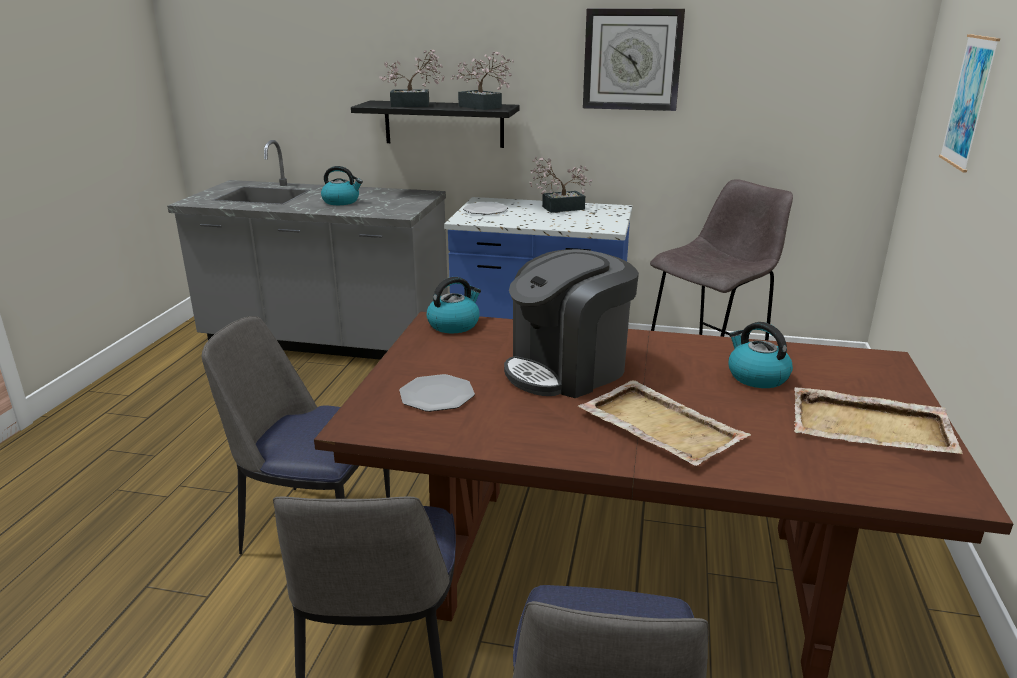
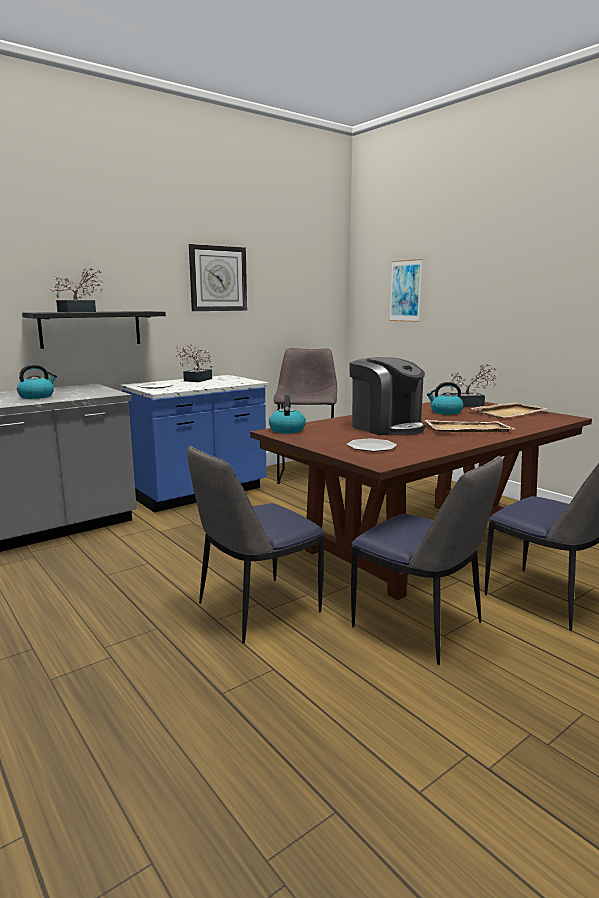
camera: 50 degrees left, 10 degrees down
potted plant [450,51,514,110] -> potted plant moved to [446,364,497,407]
coffee machine [504,249,639,398] -> coffee machine turned 45 degrees counterclockwise [349,357,425,436]

